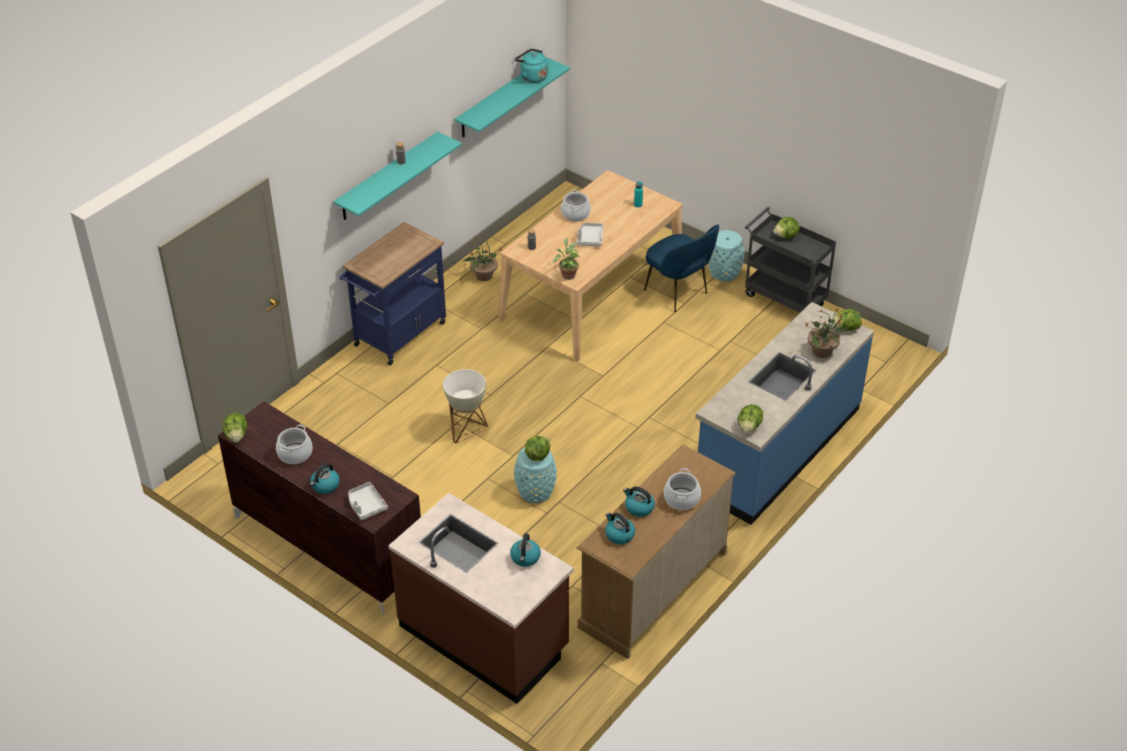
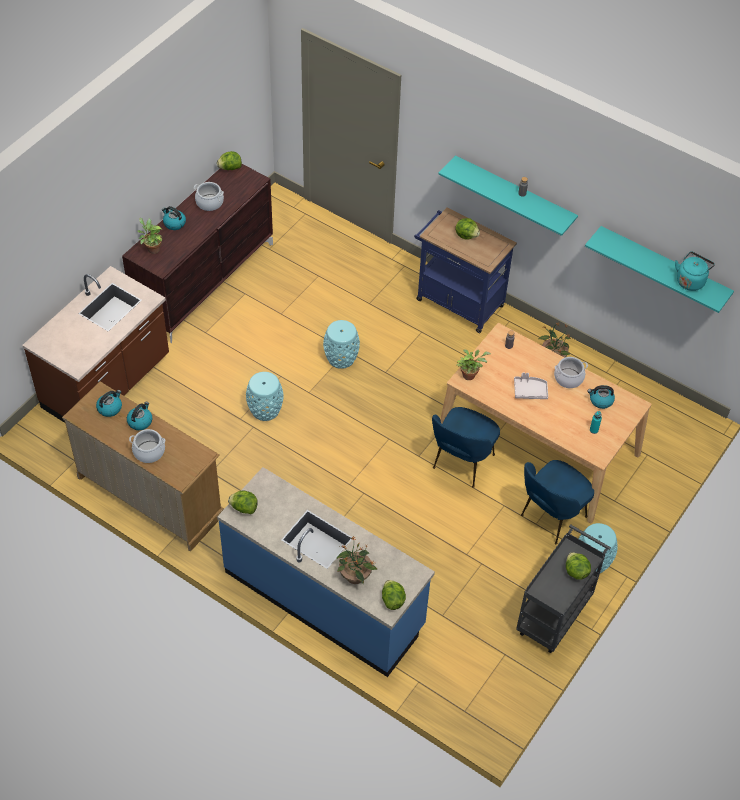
camera: 85 degrees right, 10 degrees up
grey tray [348,482,388,520] -> potted plant [137,218,163,254]
planter [443,369,488,443] -> turquoise stool [323,320,360,369]
kettle [510,534,541,567] -> kettle moved to [587,385,615,409]
lettuce [525,436,550,461] -> lettuce moved to [455,218,480,240]
none -> blue chair [432,407,500,488]

